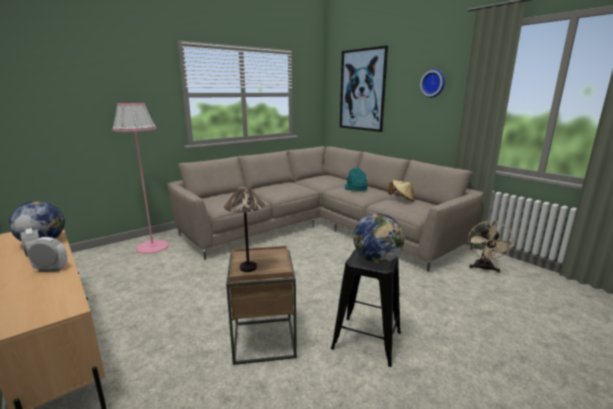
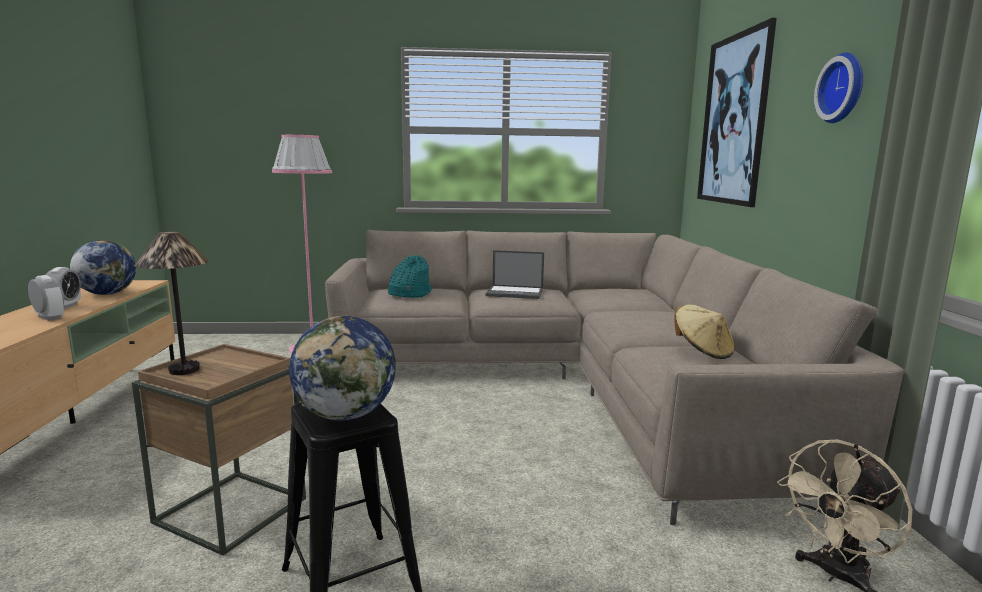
camera: 35 degrees right, 5 degrees down
turquoise hat [345,167,367,191] -> turquoise hat moved to [388,255,432,298]
none -> laptop [486,250,544,299]

